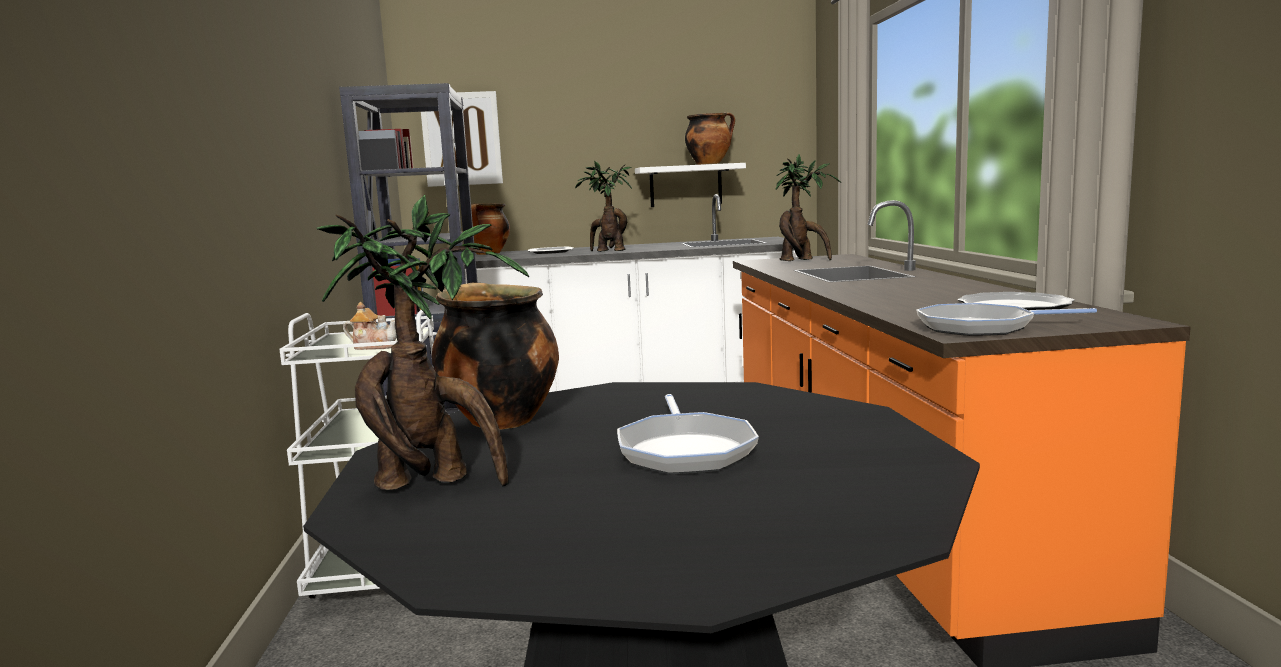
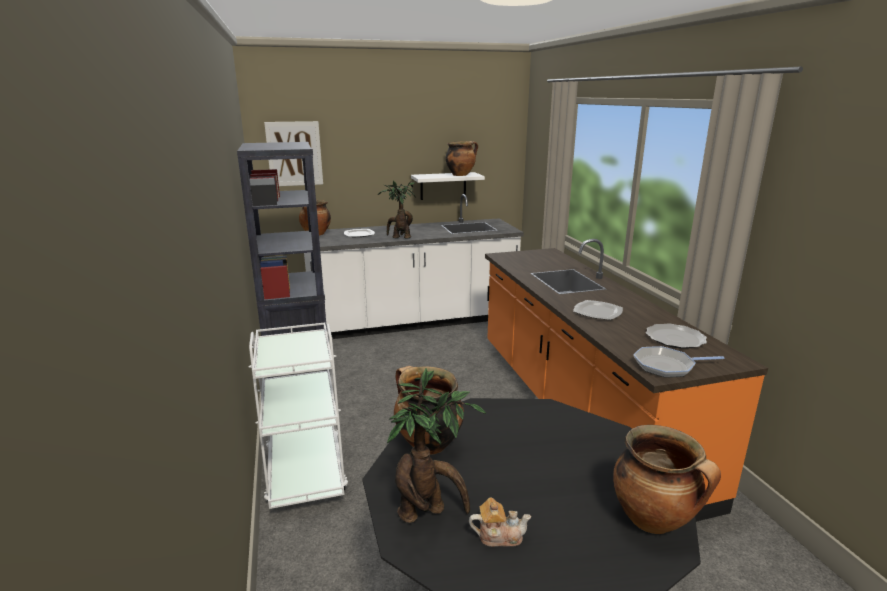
camera: 10 degrees left, 10 degrees up
teapot [343,302,397,350] -> teapot moved to [469,497,531,547]
frying pan [617,394,759,475] -> none
potted plant [775,154,841,261] -> none
none -> plate [573,300,623,320]
none -> cooking pot [613,425,721,534]

